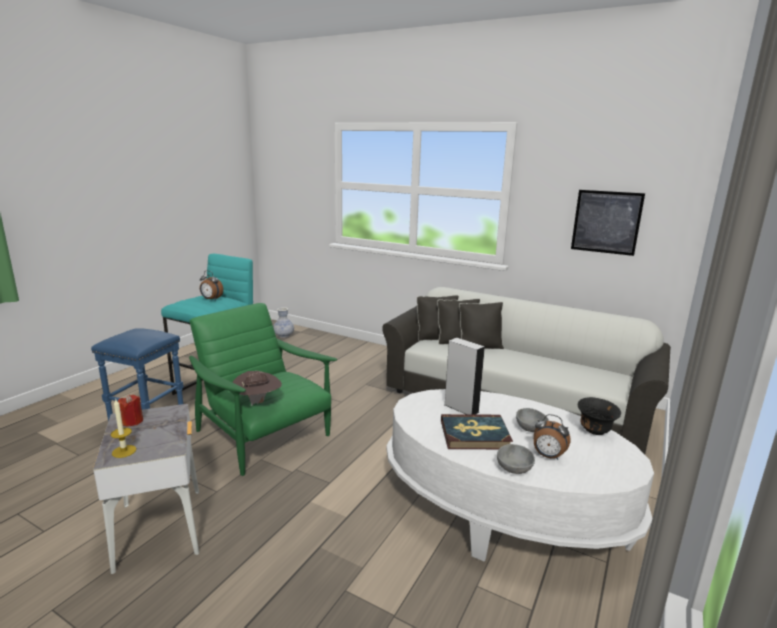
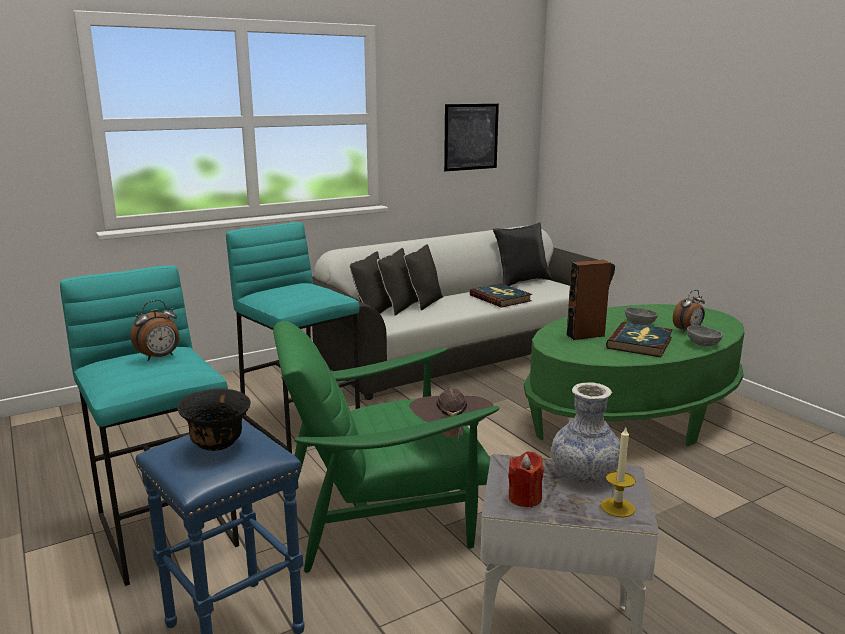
camera: 60 degrees left, 0 degrees up
vase [273,307,294,338] -> vase moved to [552,382,620,484]
white coffee table [386,389,654,561] -> green coffee table [524,304,744,446]
grey speaker [445,338,485,415] -> brown speaker [566,260,611,340]
black bowl [578,397,621,435] -> black bowl moved to [177,388,251,451]
none -> turquoise stool [226,222,360,454]
none -> book [469,283,532,308]
none -> black pillow [493,222,552,286]

